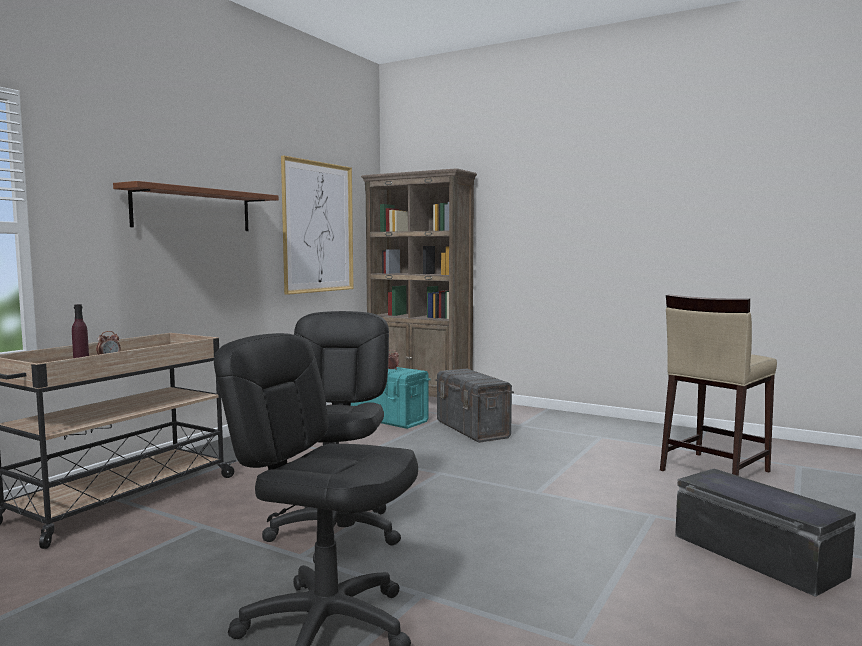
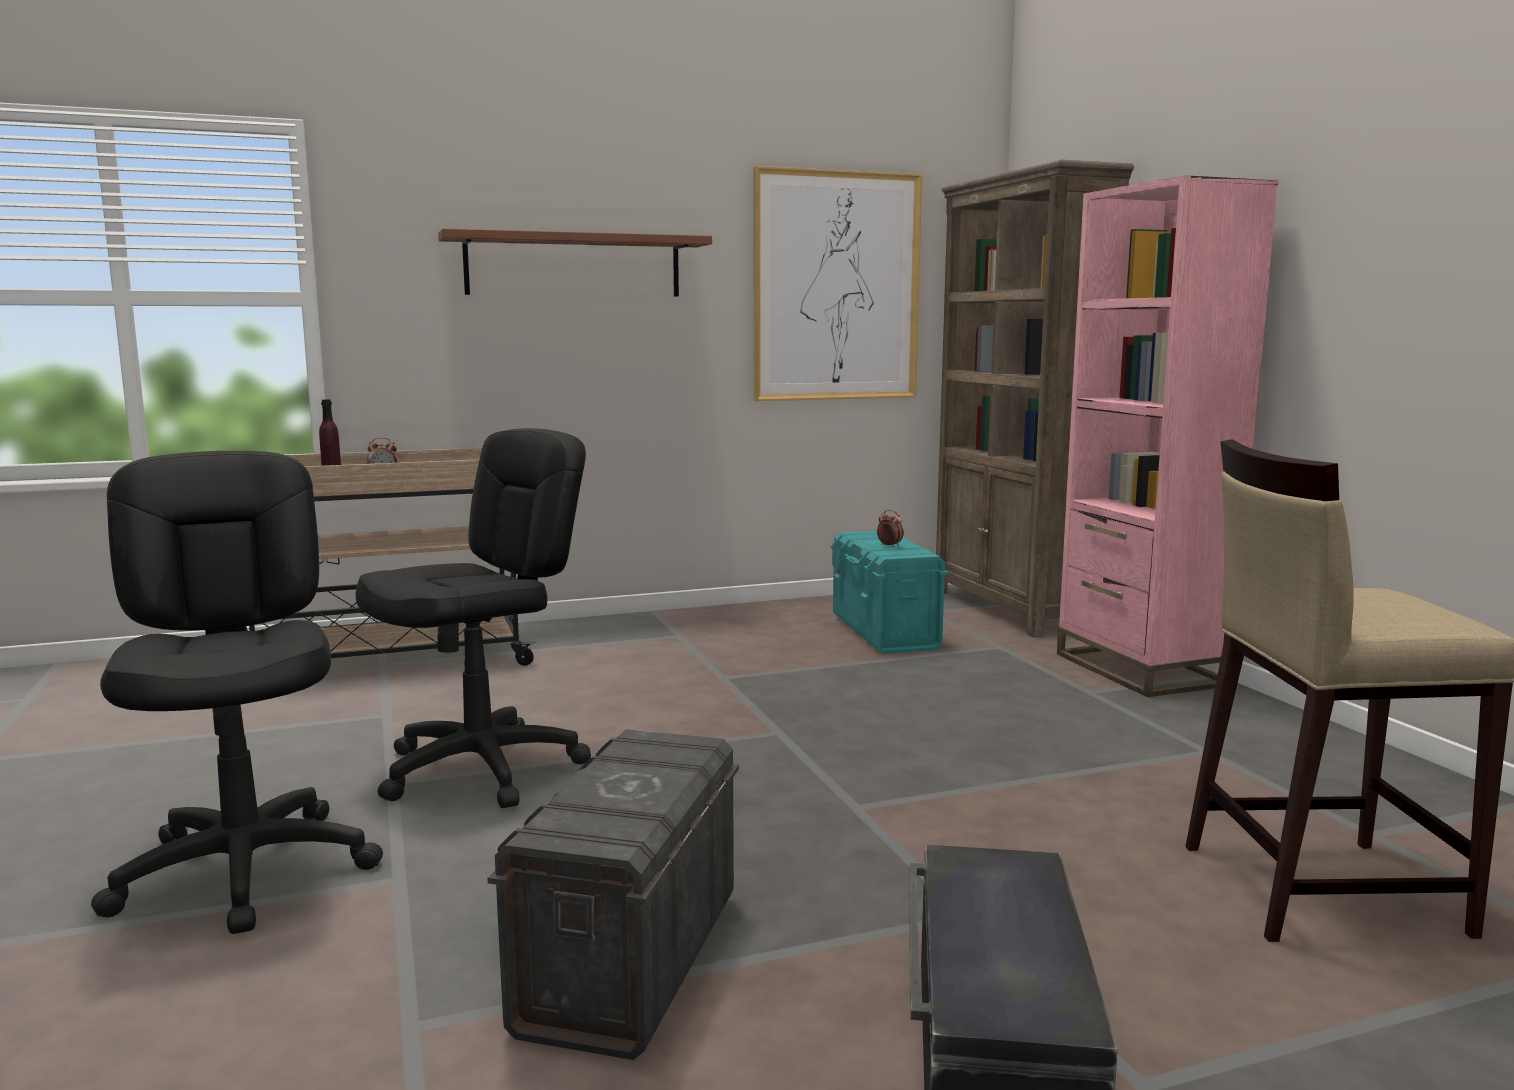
camera: 40 degrees right, 5 degrees up
grey storage box [435,369,514,443] -> grey storage box moved to [487,729,739,1060]
none -> pink bookcase [1057,175,1278,697]

